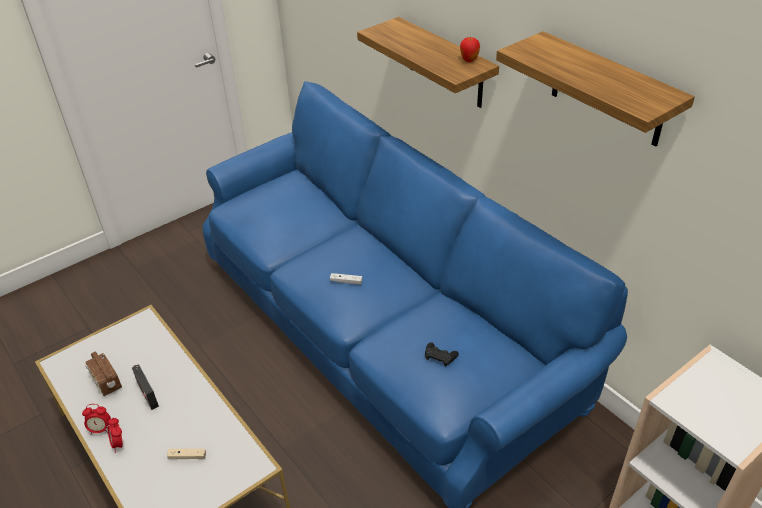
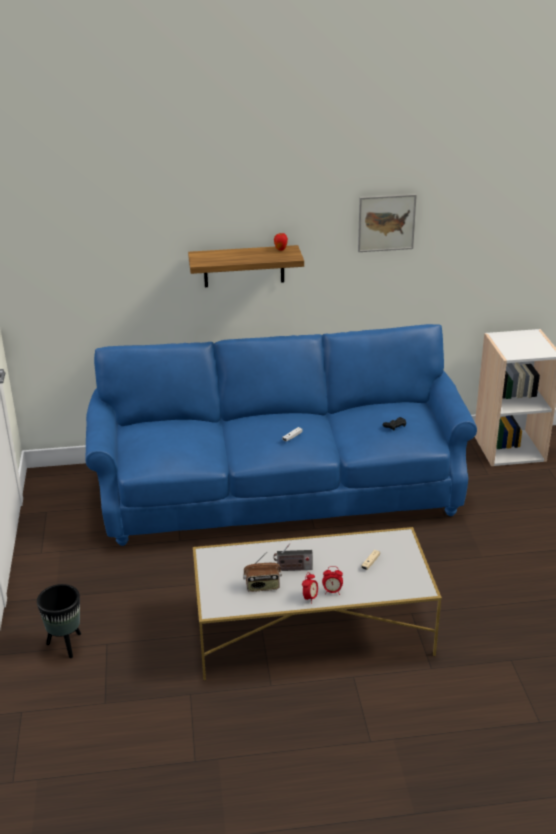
camera: 60 degrees left, 10 degrees down
shelf [496,31,695,146] -> picture [358,194,417,252]
none -> black planter [37,584,81,658]

